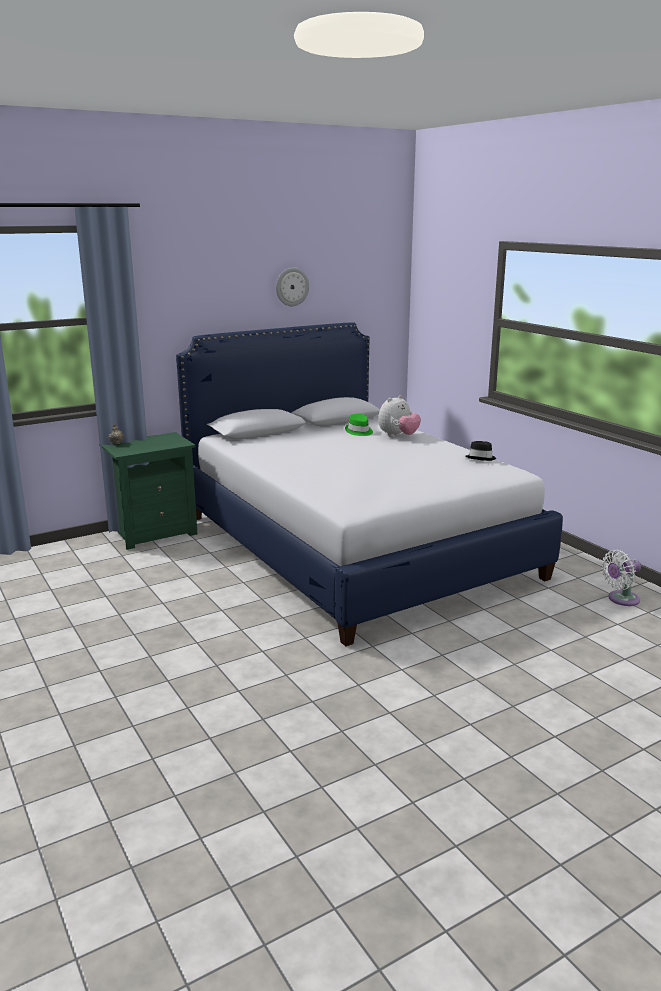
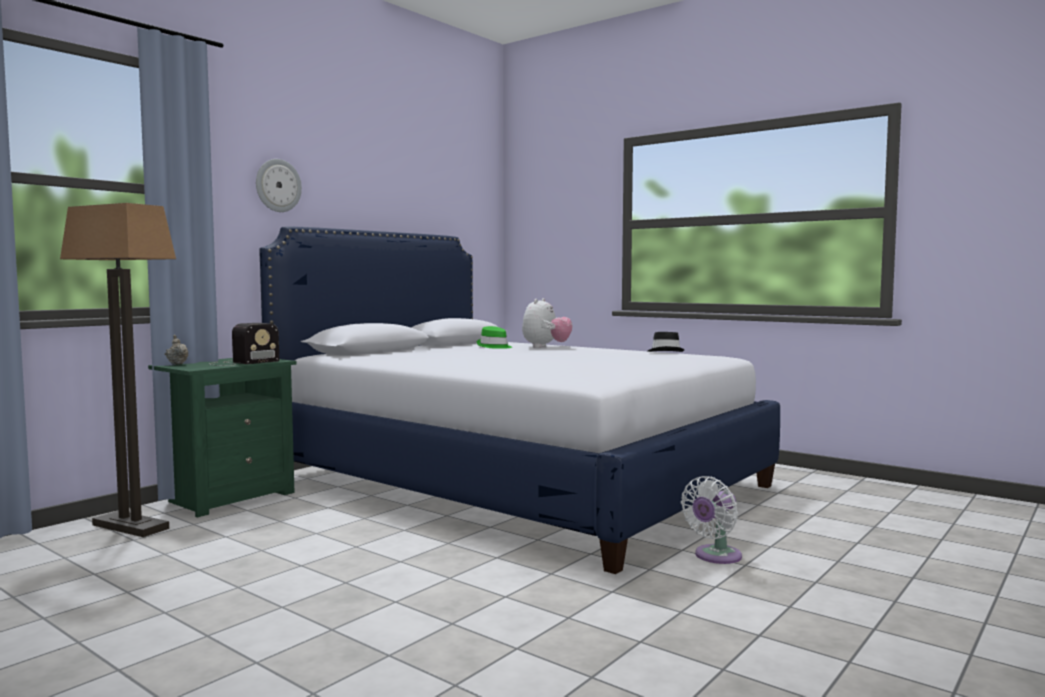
camera: 20 degrees left, 15 degrees down
wall clock [276,267,309,306] -> wall clock moved to [256,159,302,212]
white fan [602,550,641,606] -> white fan moved to [681,476,742,564]
none -> floor lamp [60,203,176,537]
none -> radio [209,323,279,366]

